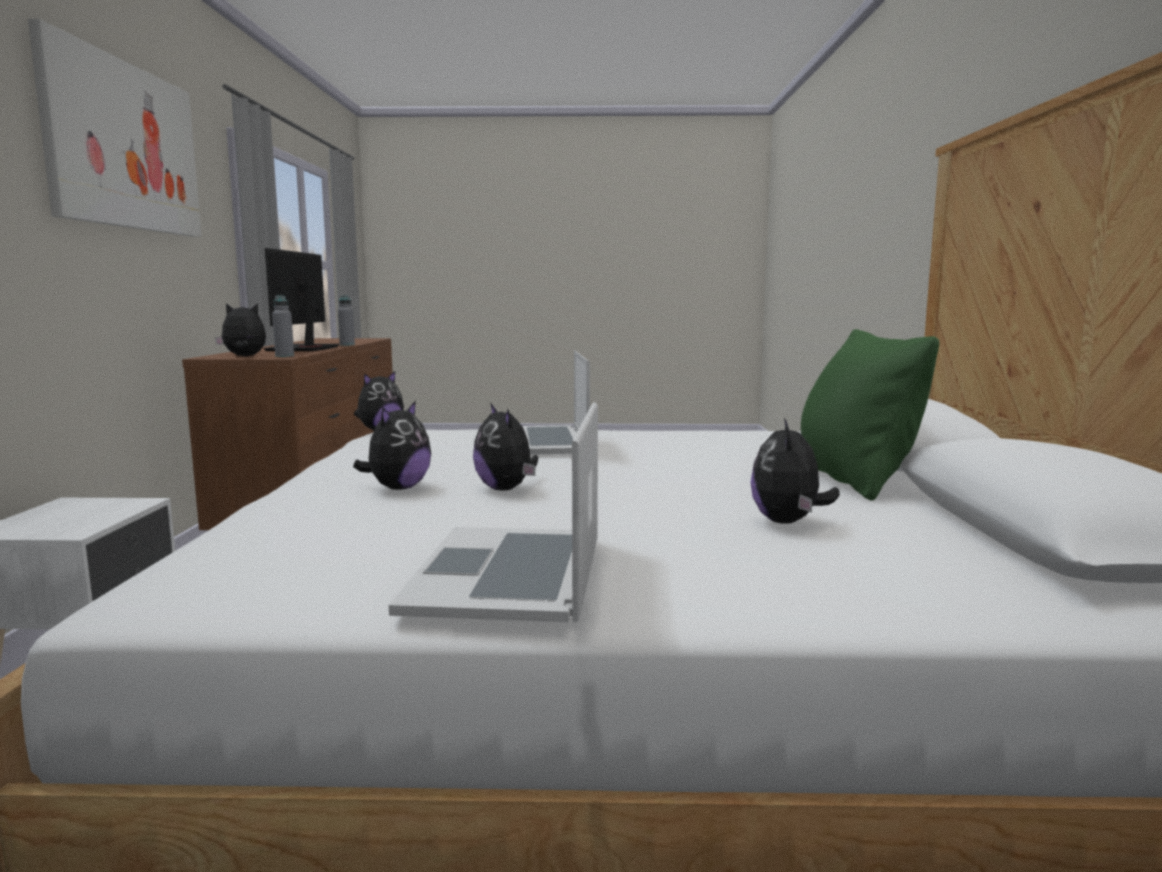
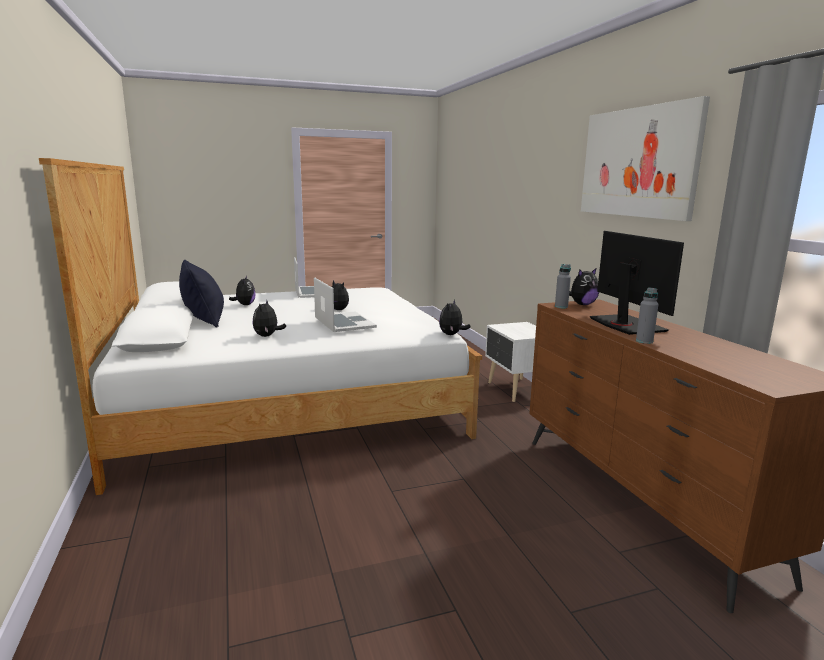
camera: 160 degrees right, 5 degrees up
plush toy [353,401,431,490] -> plush toy moved to [252,299,286,337]
green pillow [801,329,939,500] -> black pillow [179,260,224,328]

